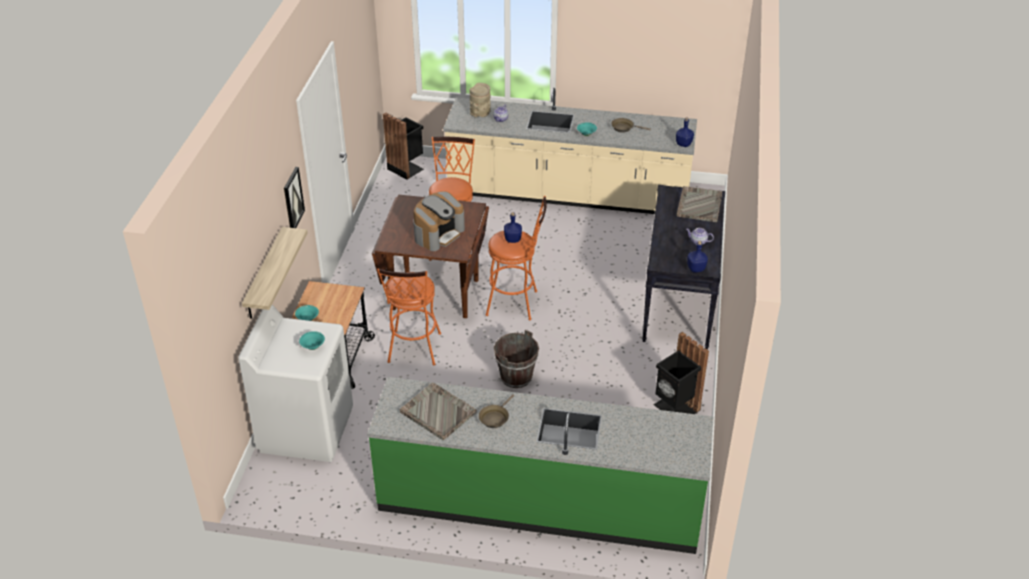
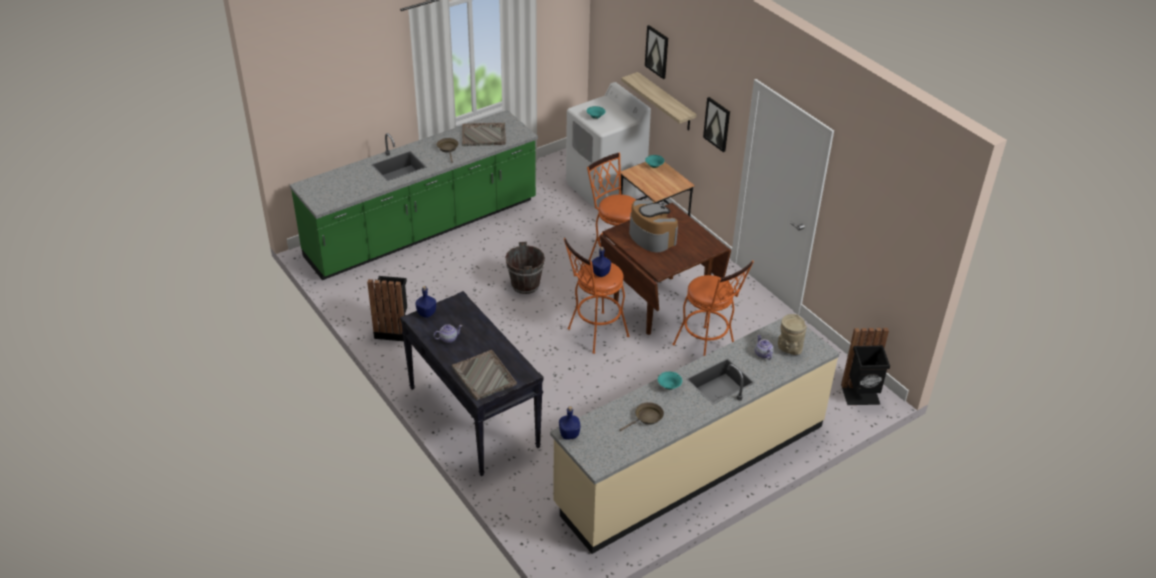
camera: 135 degrees right, 0 degrees up
coffee machine [413,191,465,251] -> coffee machine turned 150 degrees clockwise [629,200,678,252]
none -> picture [645,25,668,79]

